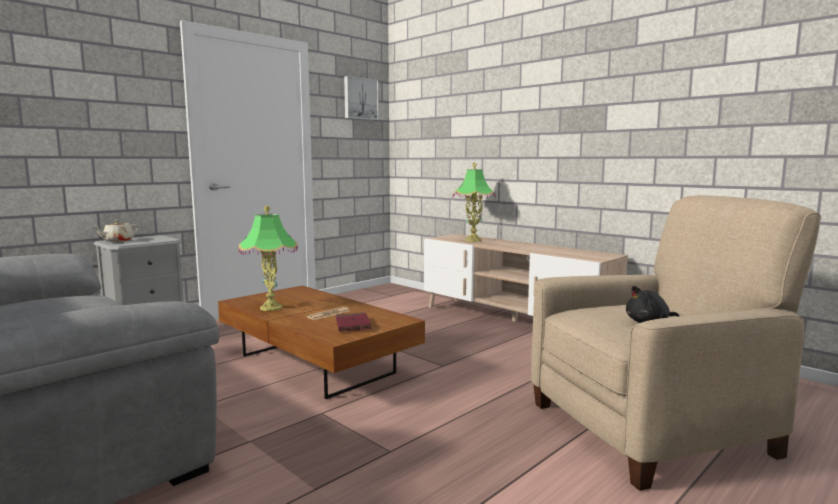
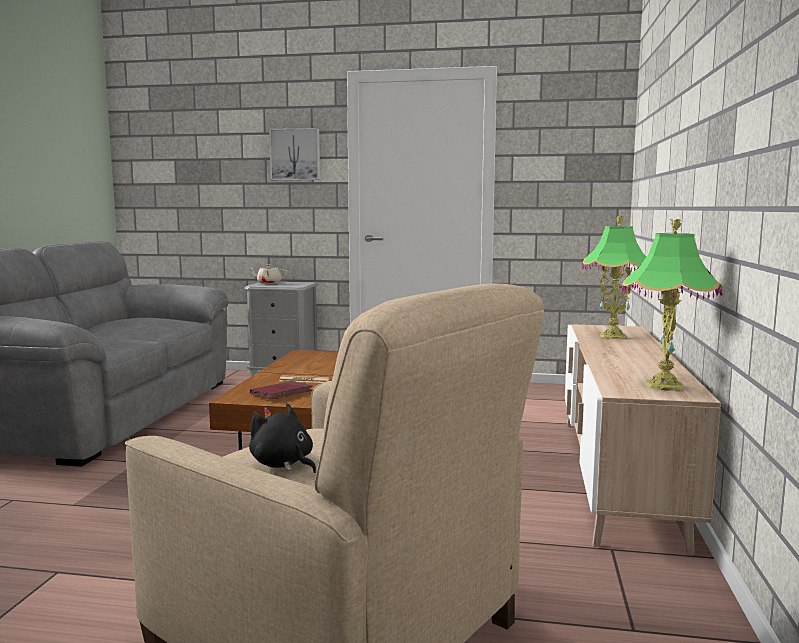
camera: 55 degrees right, 0 degrees up
table lamp [239,206,298,311] -> table lamp moved to [622,219,722,391]
picture [344,76,379,120] -> picture moved to [269,128,320,180]

